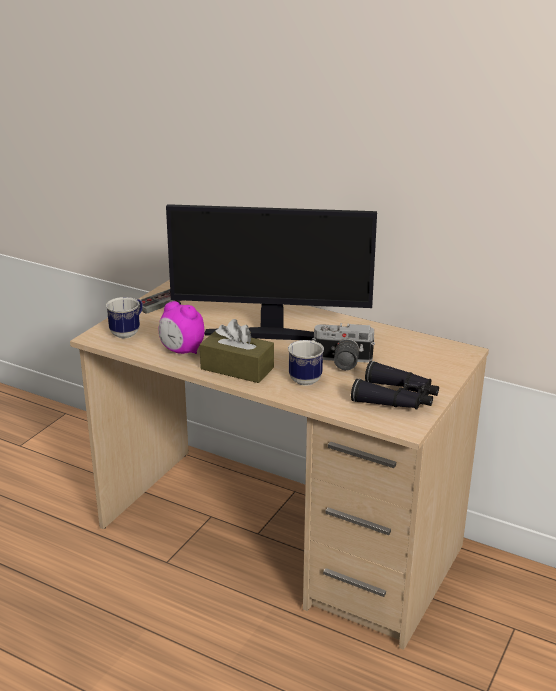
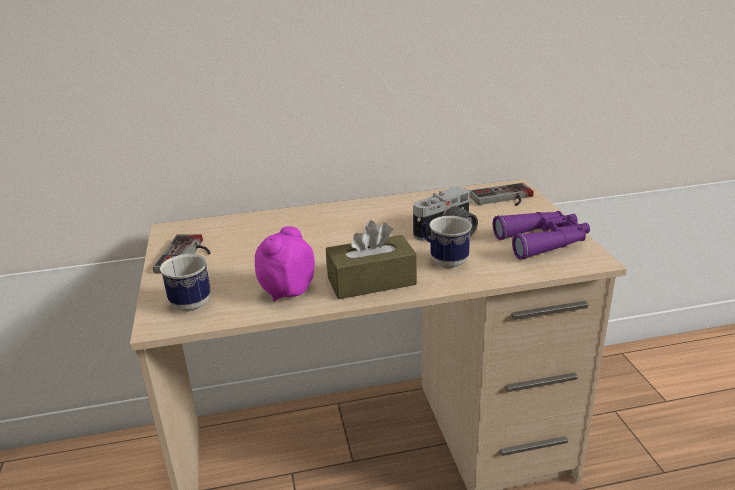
camera: 40 degrees left, 0 degrees up
alarm clock [158,301,205,354] -> alarm clock turned 135 degrees clockwise [255,226,315,302]
monitor [166,204,377,340] -> none
black binoculars [351,361,439,409] -> purple binoculars [493,211,590,260]
none -> game controller [469,183,534,206]

